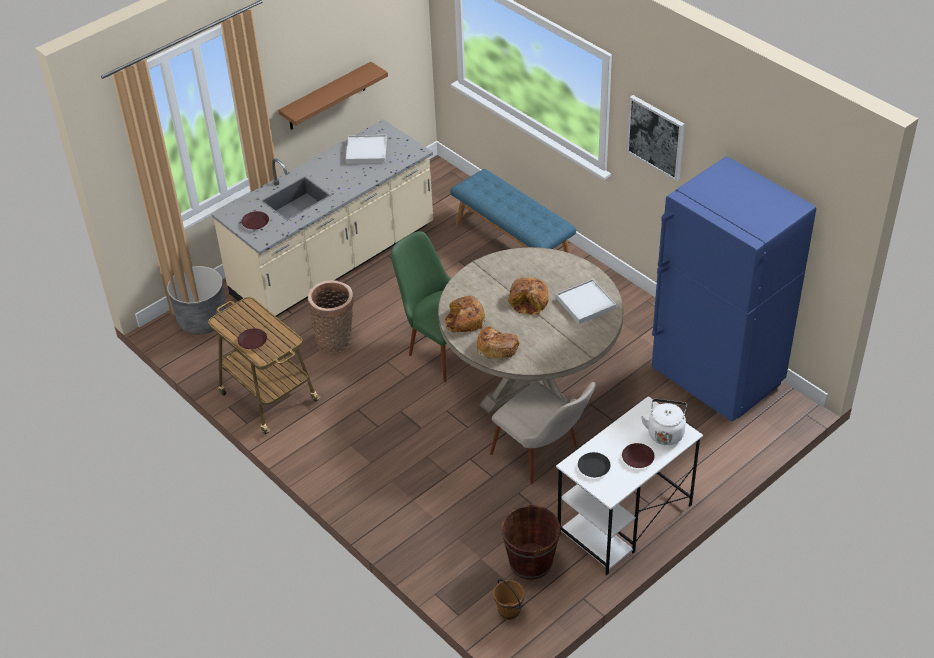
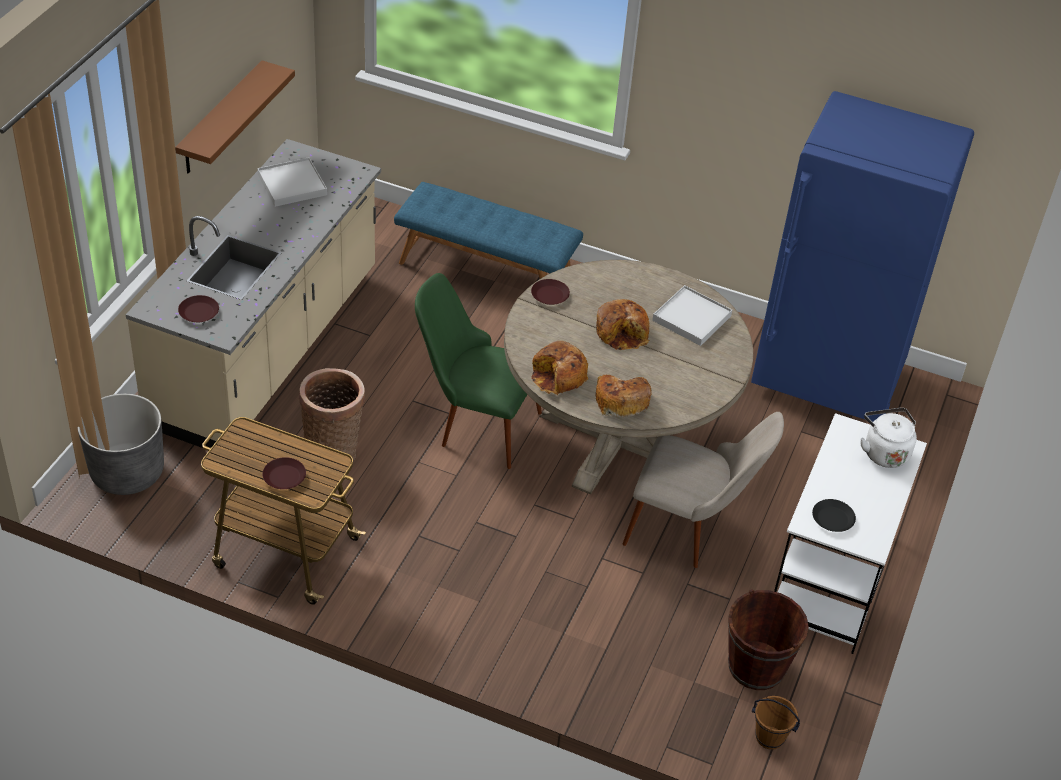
camera: 30 degrees left, 0 degrees up
brown plate [622,443,655,468] -> brown plate moved to [531,279,570,305]
picture [626,95,685,181] -> none

